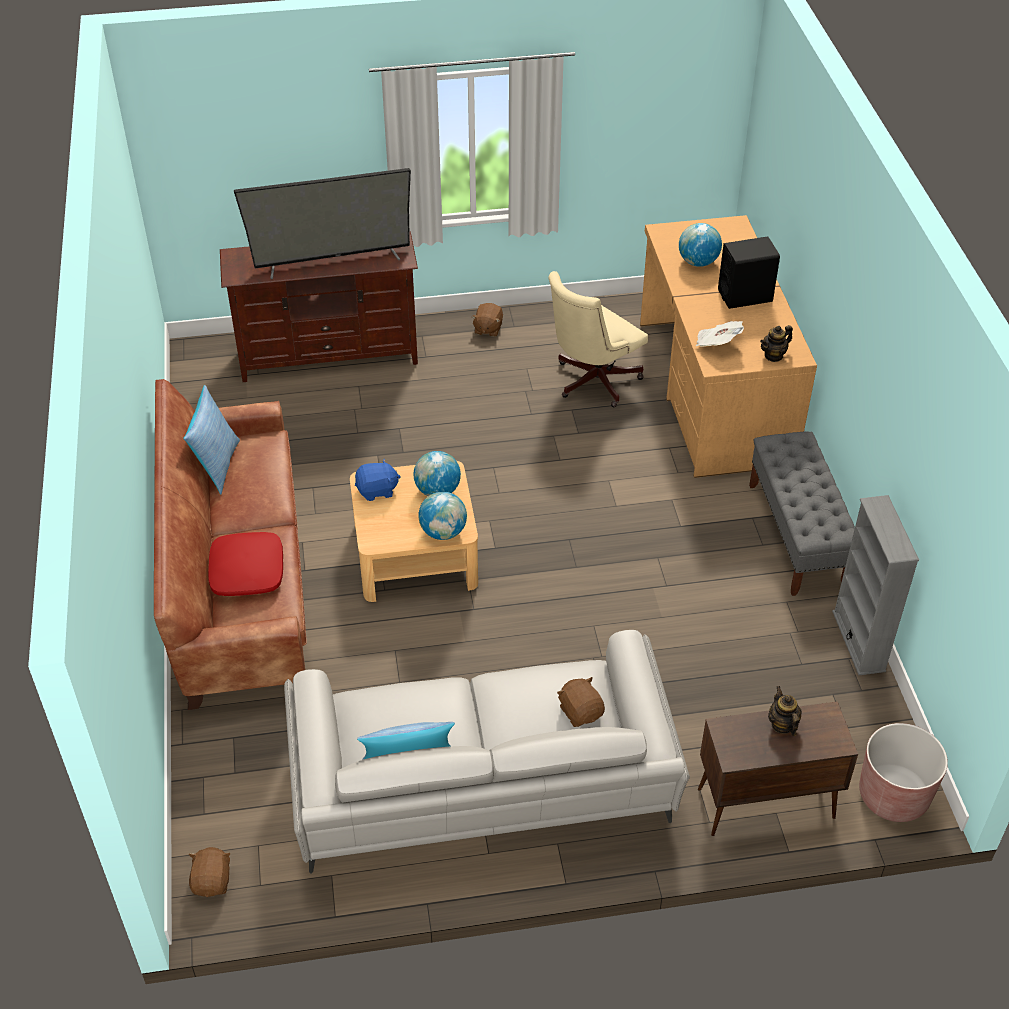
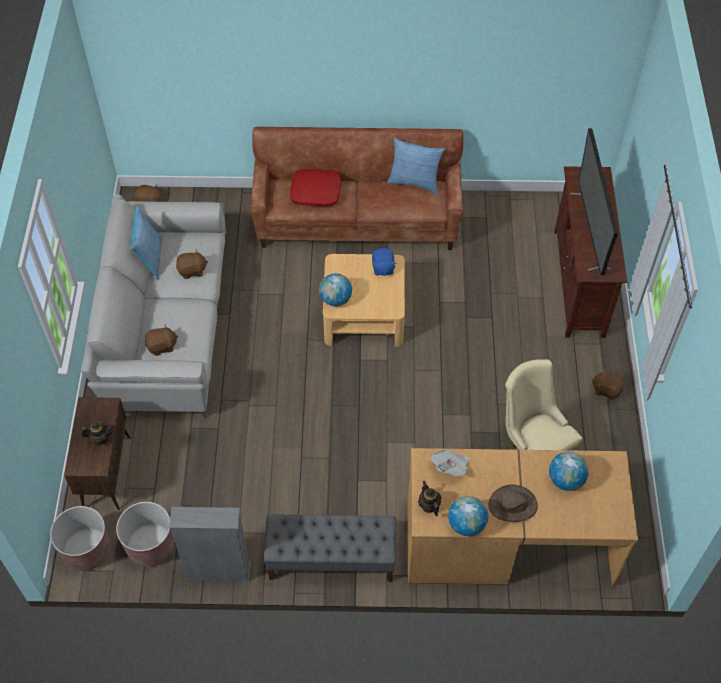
camera: 100 degrees right, 10 degrees up
globe [414,451,461,496] -> globe moved to [448,496,488,536]
black speaker [718,236,780,309] -> brown hat [489,485,538,522]
none -> brown planter [116,502,174,567]
none -> brown plush toy [176,249,208,279]

